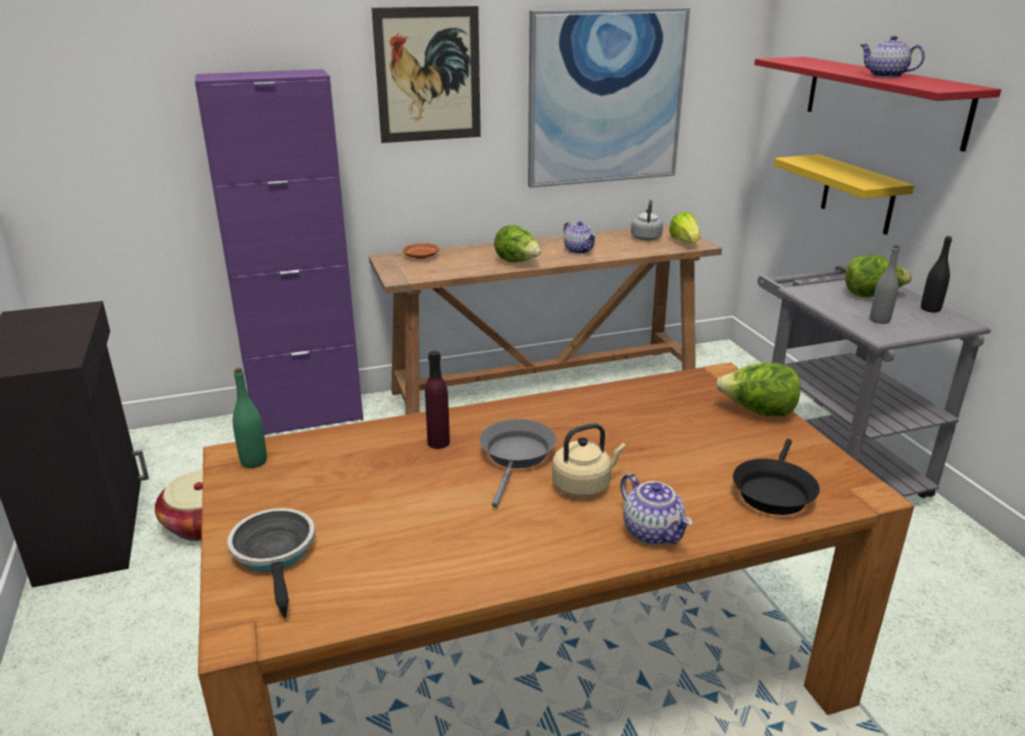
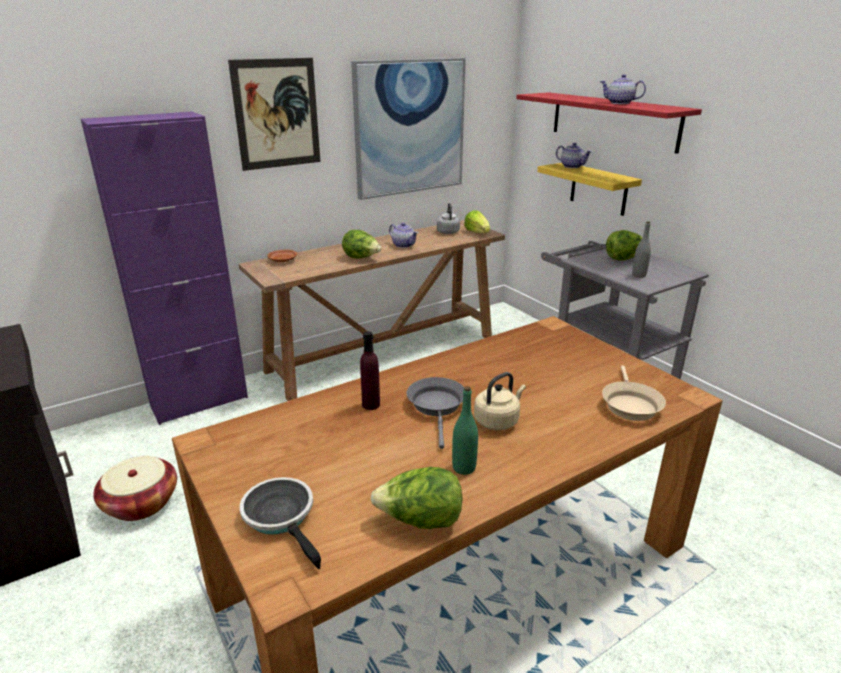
camera: 15 degrees left, 0 degrees up
green bottle [233,368,267,468] -> green bottle moved to [452,386,478,475]
teapot [620,473,693,545] -> teapot moved to [556,143,592,168]
lettuce [716,362,800,416] -> lettuce moved to [370,467,463,529]
black frying pan [733,439,820,515] -> beige frying pan [602,366,666,421]
black bottle [921,236,952,313] -> none

